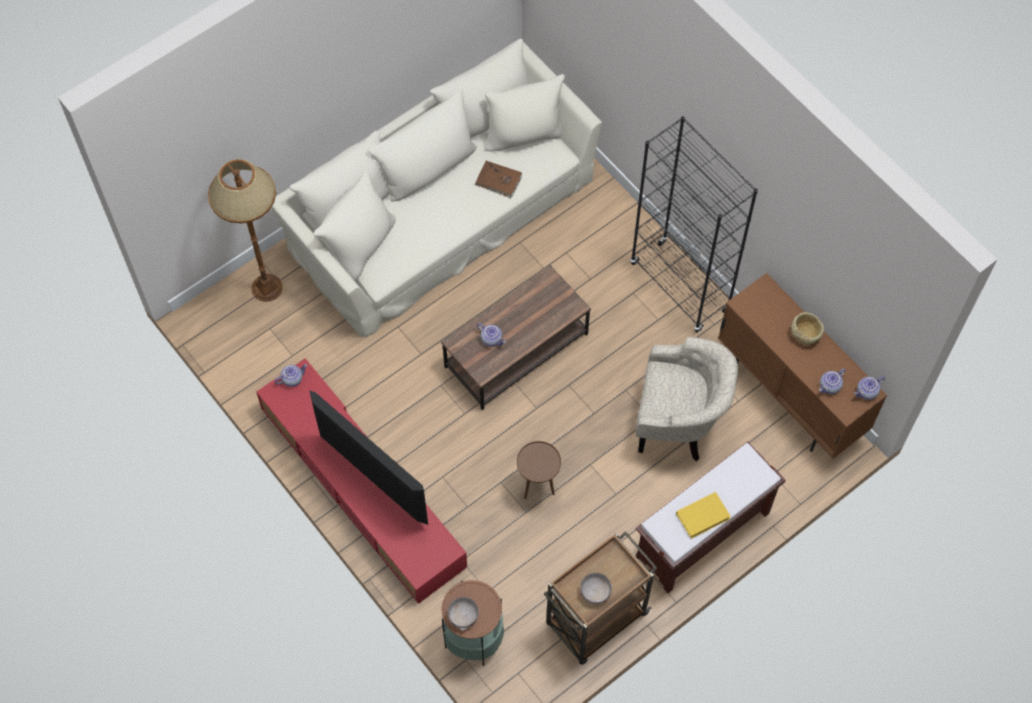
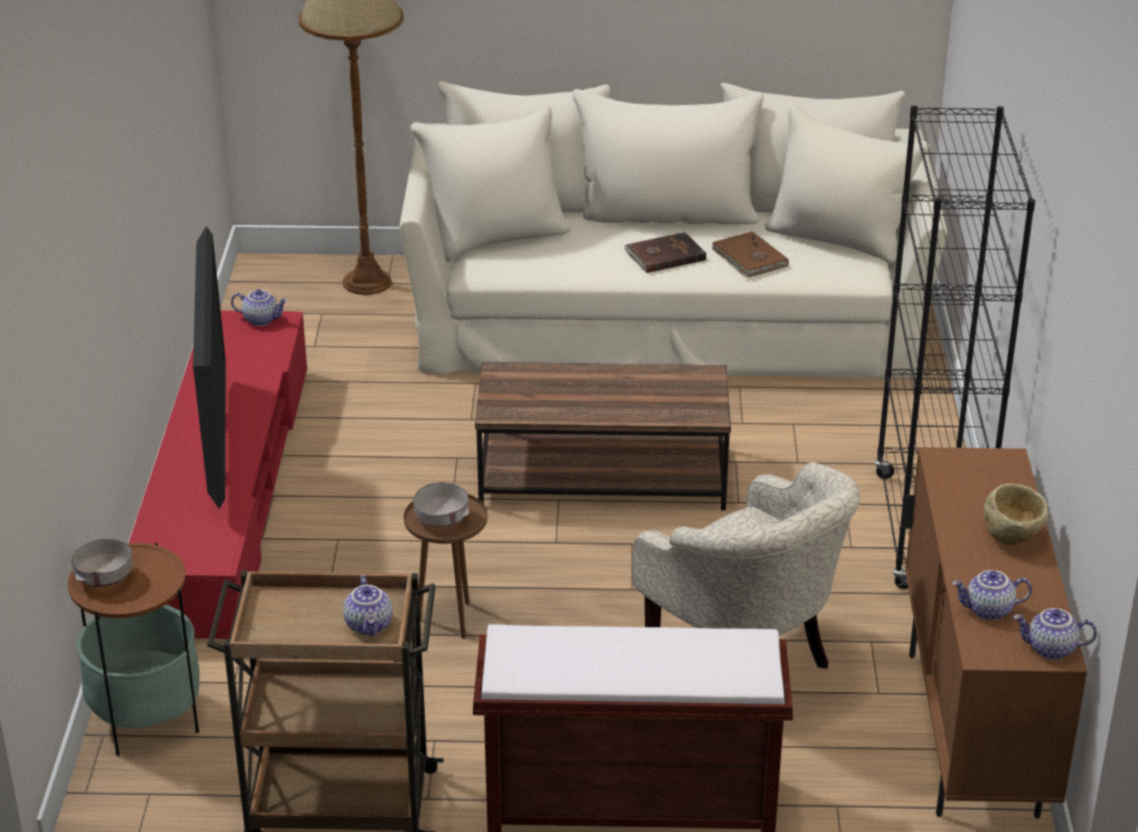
camera: 40 degrees right, 30 degrees down
teapot [477,323,506,347] -> teapot moved to [343,575,393,636]
grey bowl [579,573,613,604] -> grey bowl moved to [413,482,470,528]
yellow book [676,492,731,539] -> none
none -> brown book [624,232,706,273]

